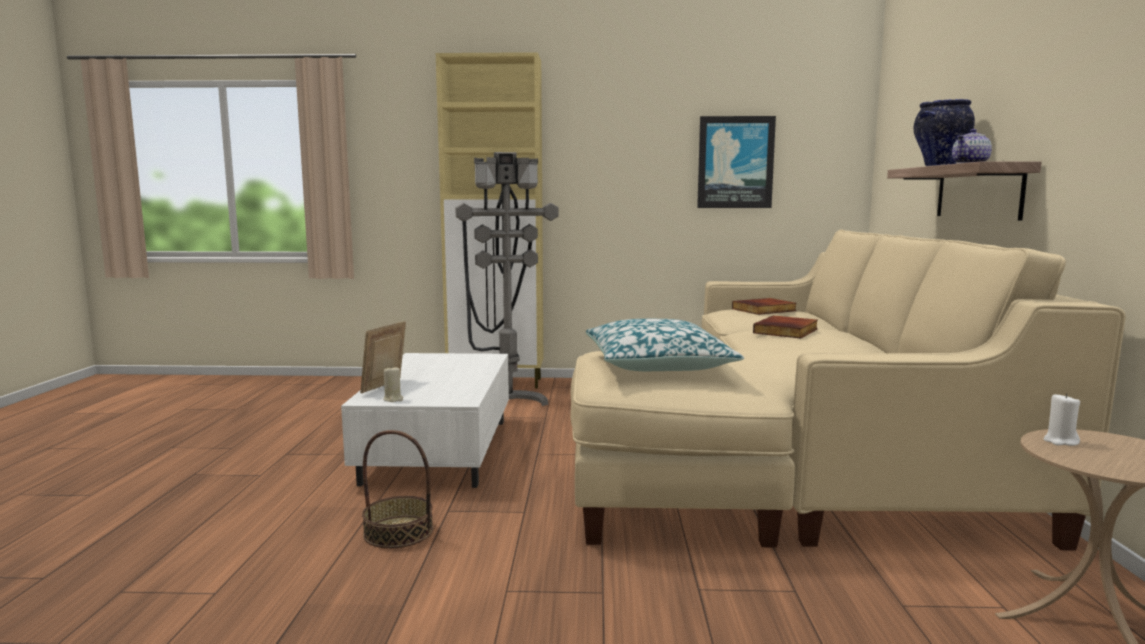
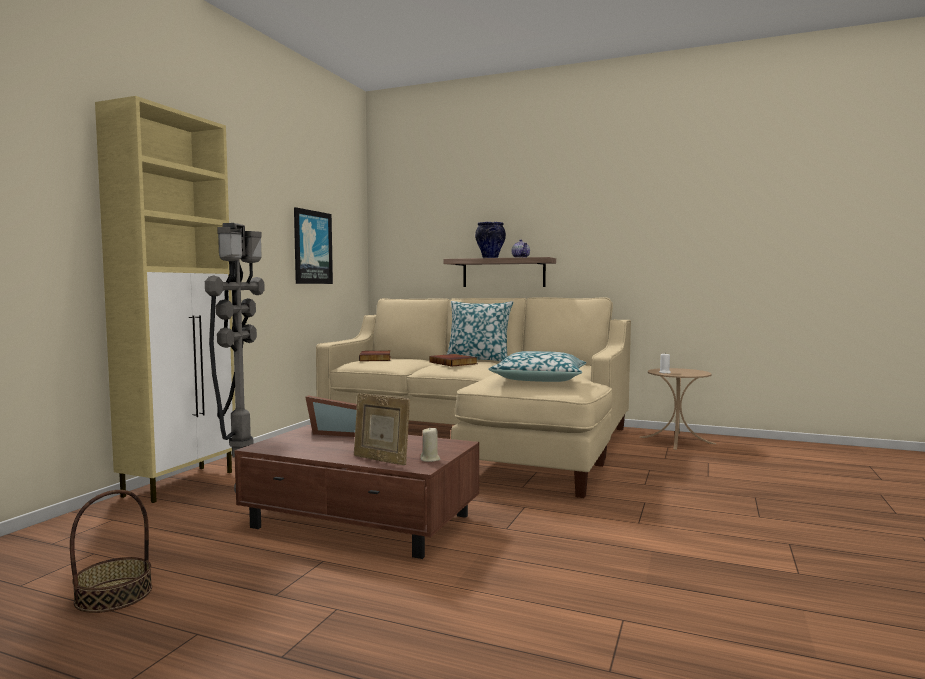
camera: 70 degrees left, 5 degrees down
white coffee table [341,353,509,488] -> brown coffee table [234,425,479,559]
basket [362,430,433,548] -> basket moved to [70,490,152,613]
none -> picture frame [305,395,357,437]
none -> pillow [447,301,513,361]

